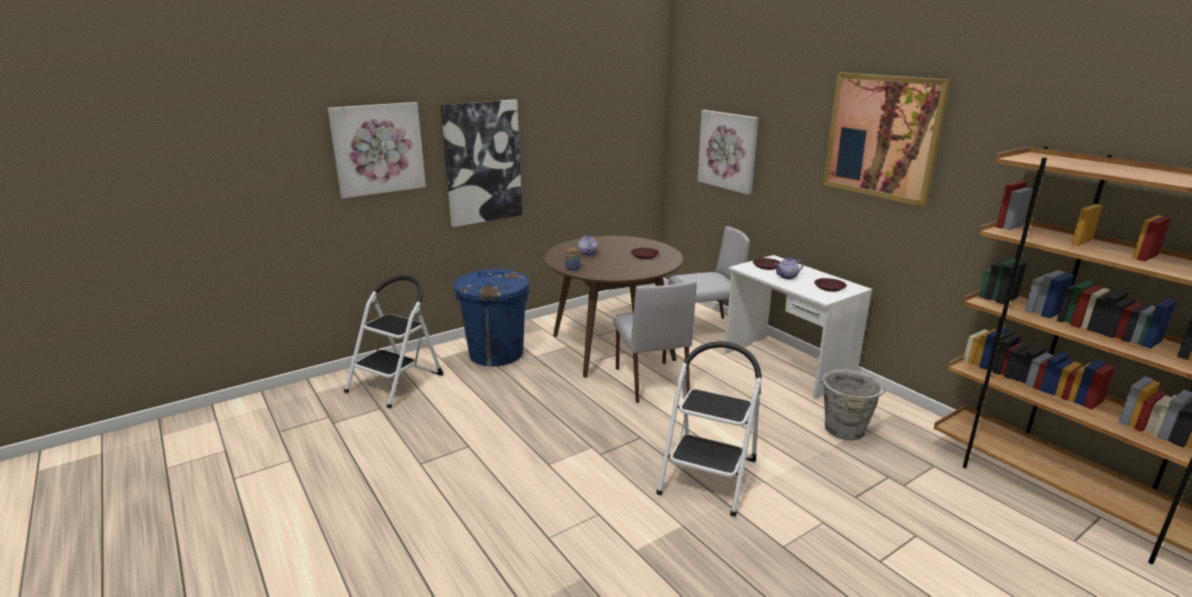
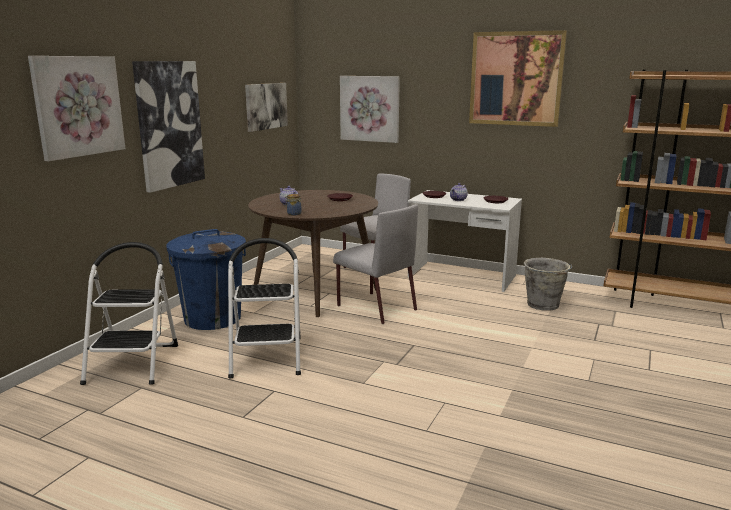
camera: 30 degrees left, 5 degrees down
step ladder [656,341,762,516] -> step ladder moved to [228,238,301,378]
none -> picture [245,83,288,132]

